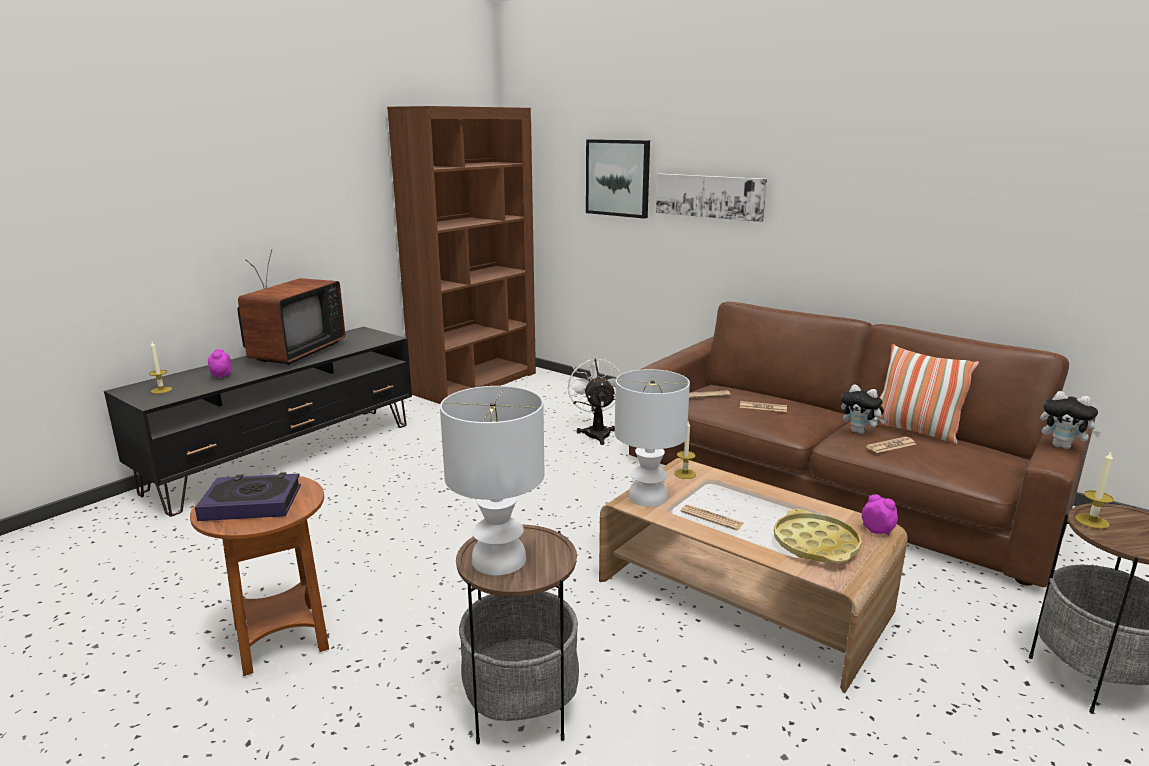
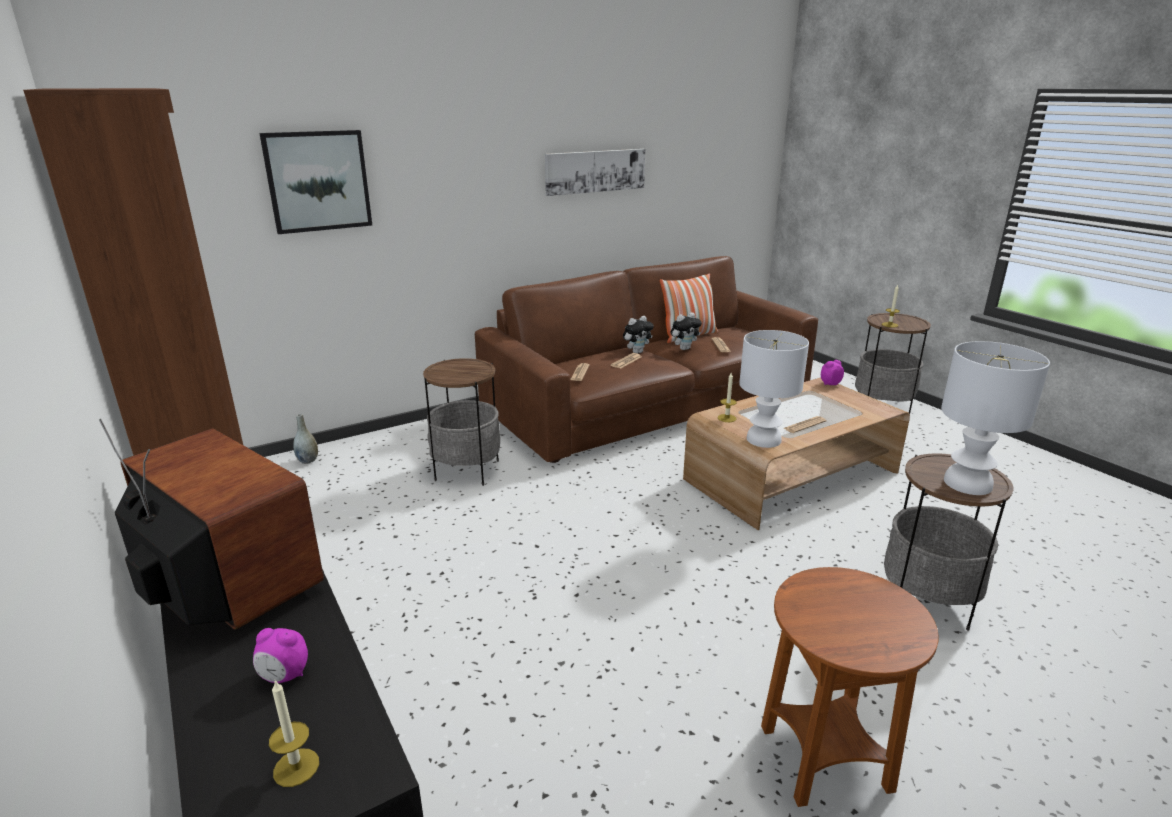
camera: 70 degrees left, 5 degrees up
book [195,472,301,521] -> none
white fan [566,357,621,445] -> side table [423,358,500,486]
picture [656,174,767,222] -> picture moved to [545,149,645,196]
yellow tray [774,509,862,563] -> none
plush toy [1040,391,1102,449] -> plush toy moved to [623,316,654,353]
none -> grey vase [293,414,318,464]

